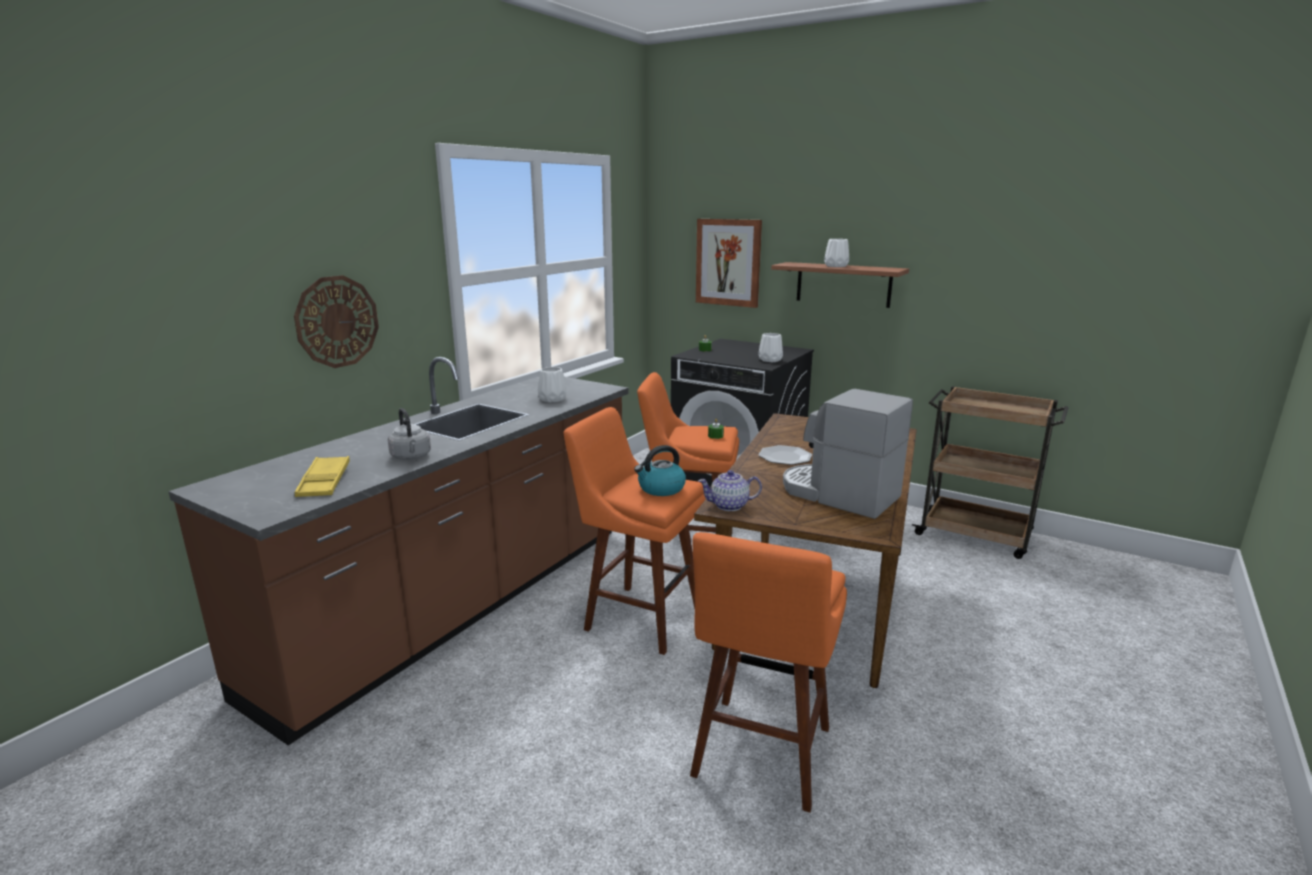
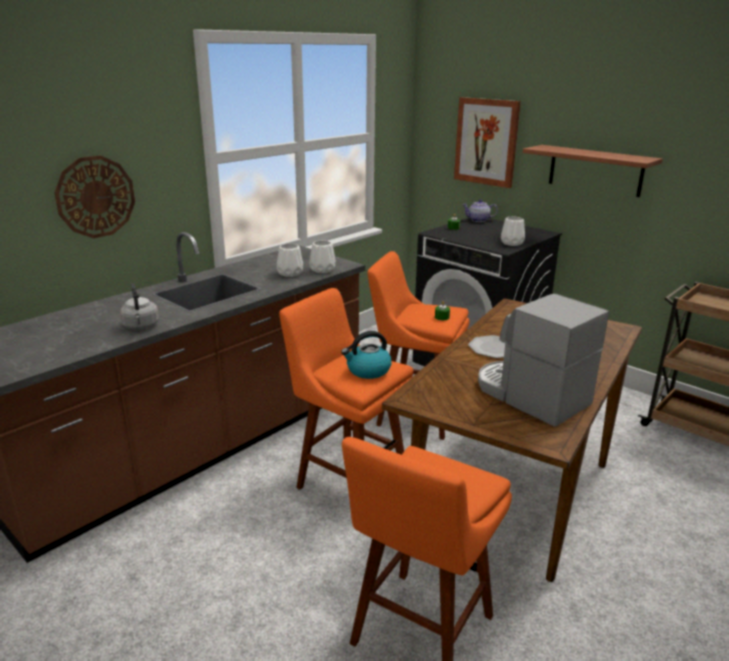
camera: 10 degrees right, 5 degrees up
yellow tray [295,456,350,497] -> none
teapot [698,470,762,511] -> teapot moved to [462,199,498,222]
white vase [824,239,849,267] -> white vase moved to [310,241,336,273]

